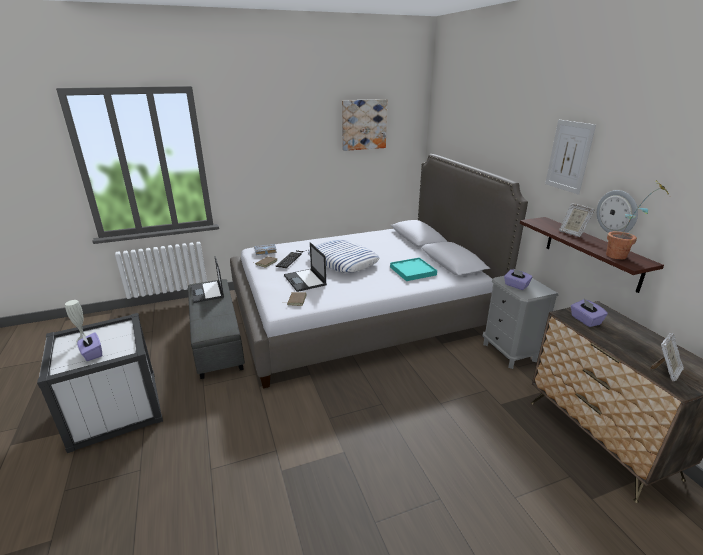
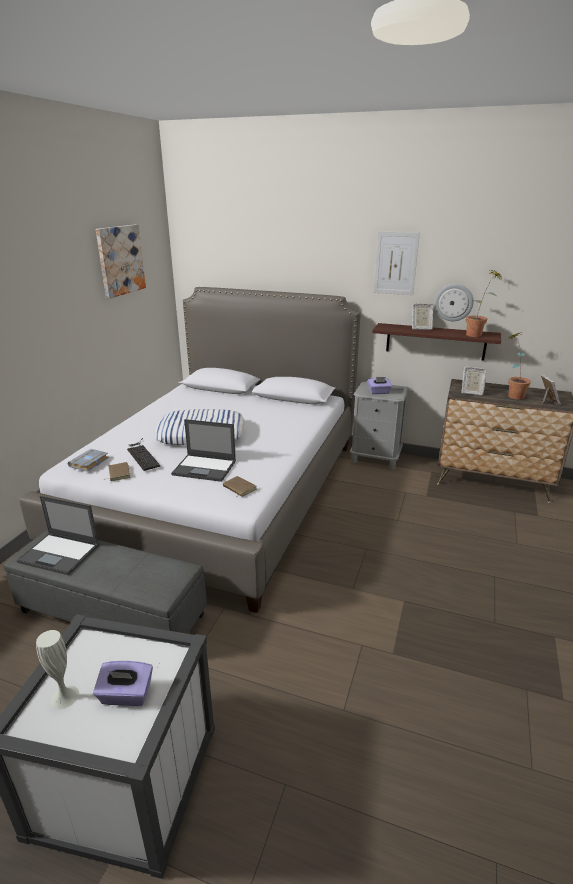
camera: 50 degrees left, 0 degrees up
turquoise tray [390,257,437,281] -> none
purple tissue box [571,299,608,327] -> picture frame [461,366,487,396]
none -> potted plant [507,333,531,400]

